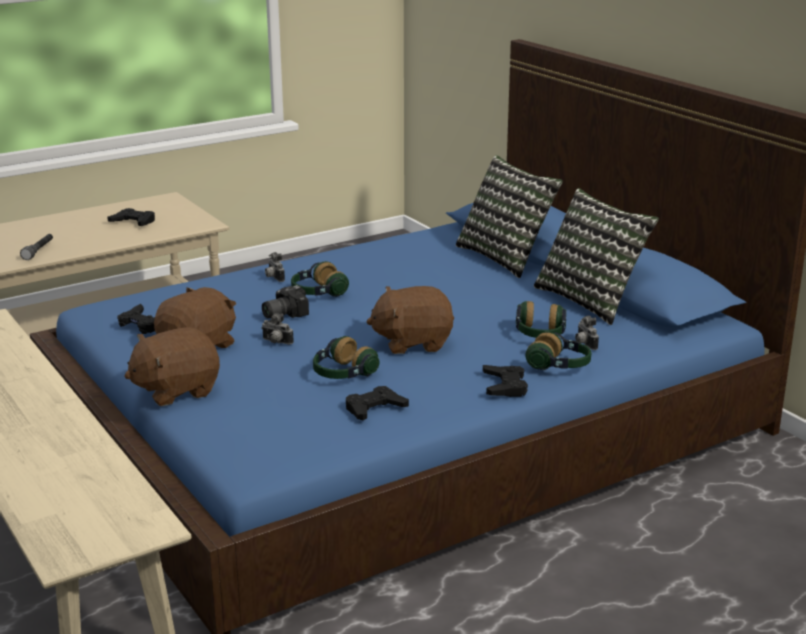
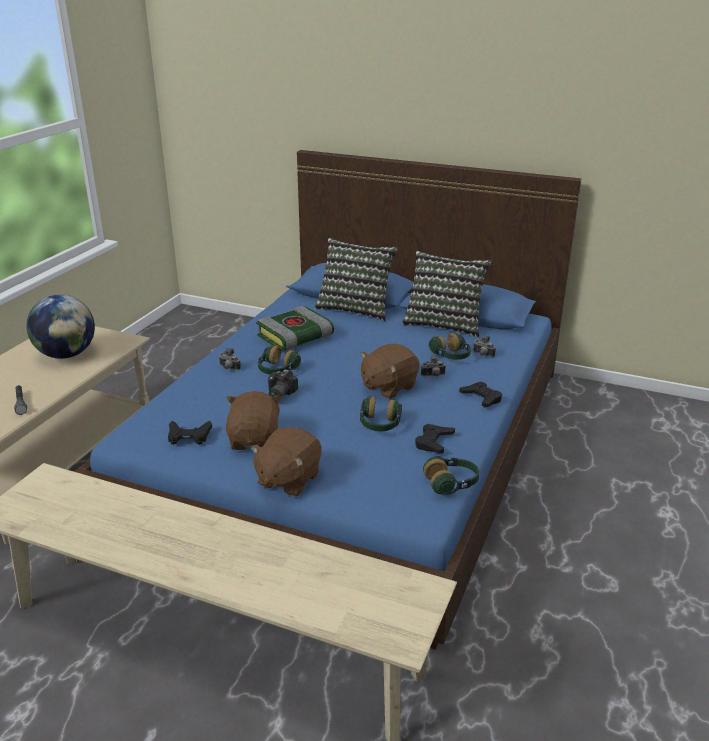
camera: 35 degrees left, 5 degrees up
black game controller [107,208,155,226] -> globe [26,295,95,359]
camera [261,313,294,345] -> camera moved to [421,355,446,377]
headphones [526,332,592,370] -> headphones moved to [423,456,479,495]
none -> book [256,306,334,351]

